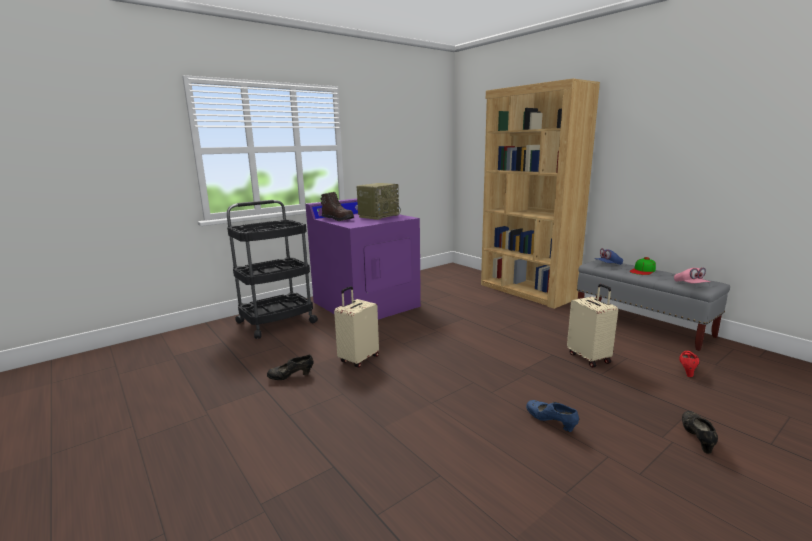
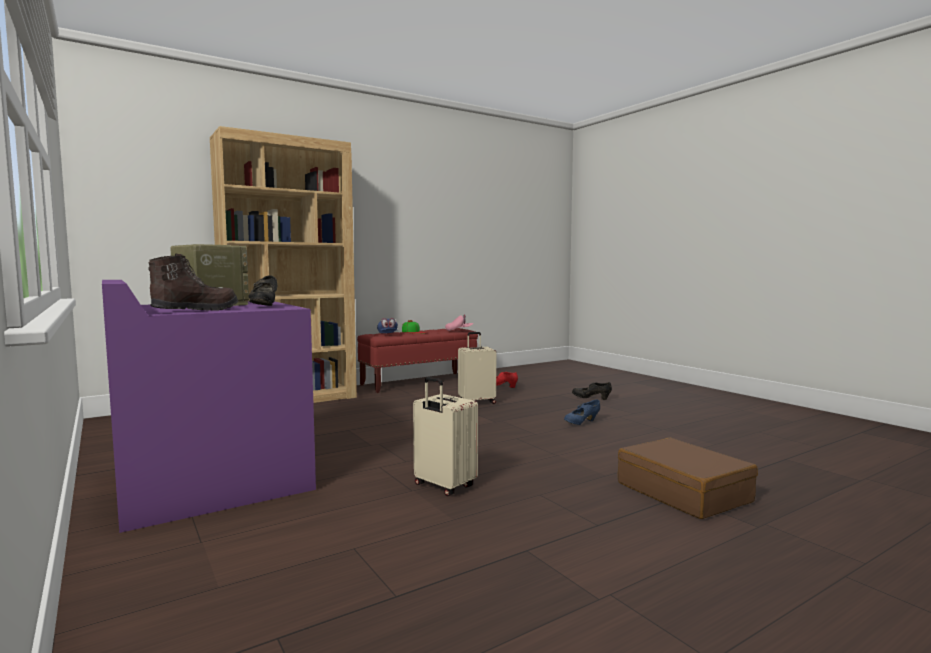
camera: 85 degrees left, 10 degrees down
black cart [227,200,318,339] -> none
black shoe [267,355,314,380] -> black shoe moved to [249,275,277,306]
grey bench [577,260,730,351] -> red bench [357,328,478,393]
none -> brown suitcase [618,438,758,519]

